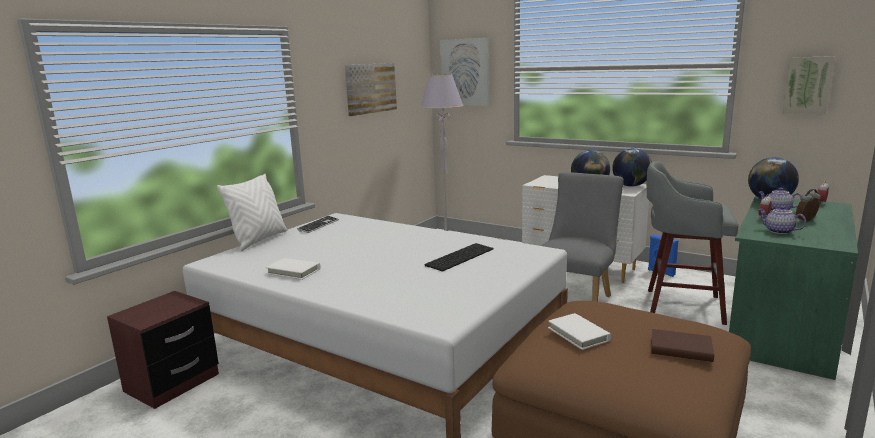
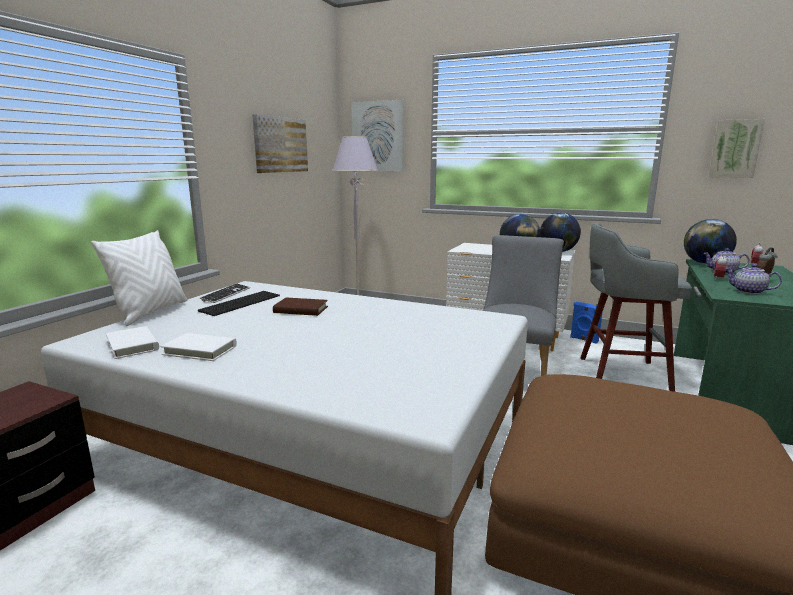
camera: 10 degrees left, 0 degrees up
keyboard [425,243,493,271] -> keyboard moved to [198,291,280,316]
white book [548,313,611,350] -> white book moved to [106,326,159,359]
brown book [651,329,714,362] -> brown book moved to [273,298,328,316]

